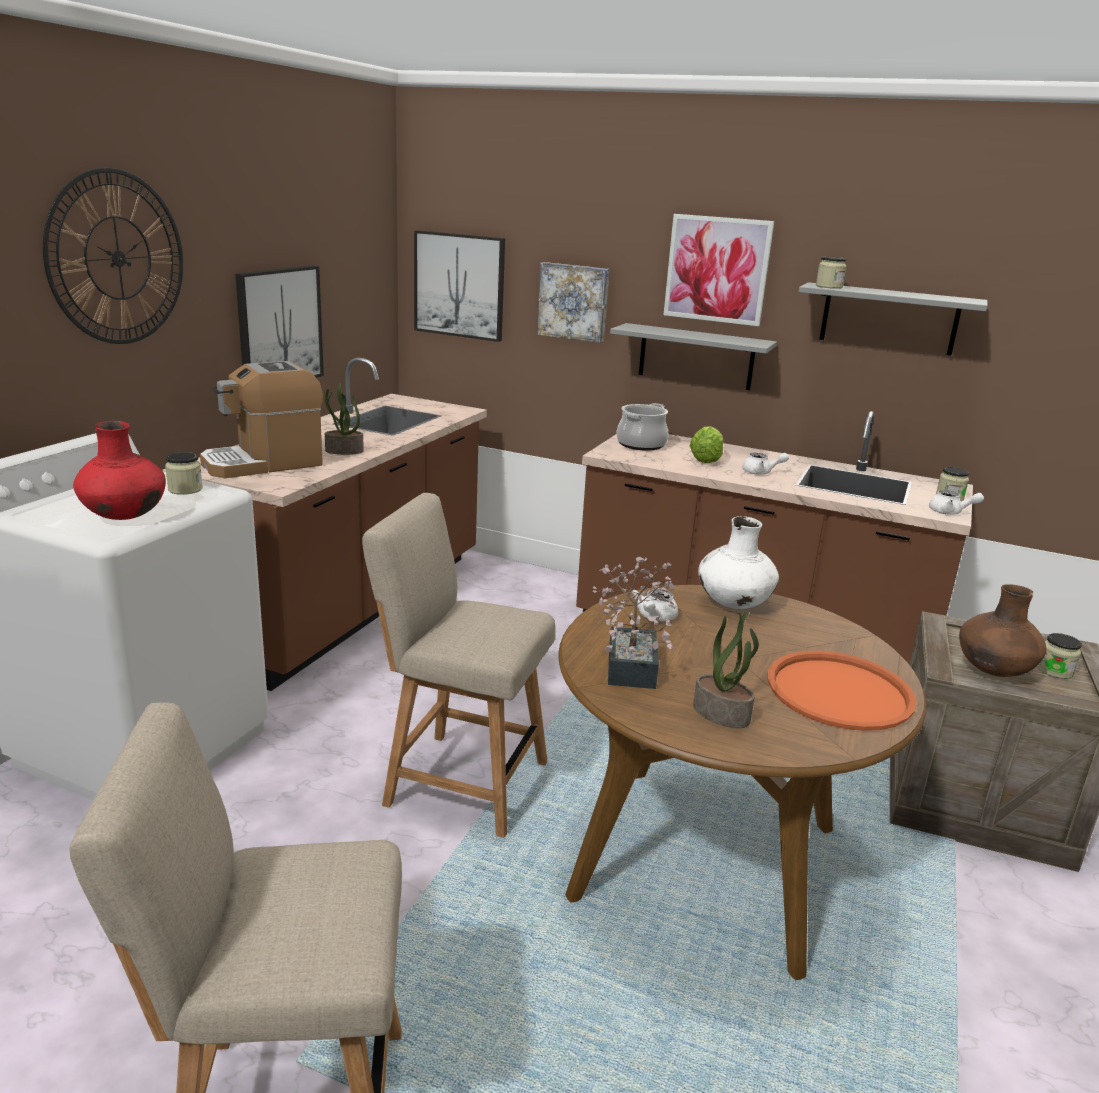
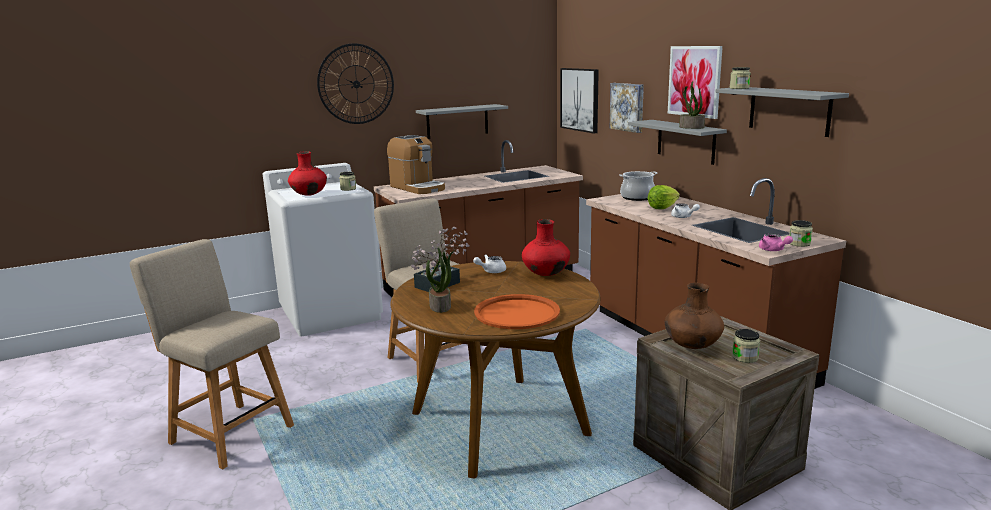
camera: 40 degrees right, 5 degrees down
coffee machine [200,361,323,478] -> coffee machine turned 135 degrees counterclockwise [387,135,445,194]
picture [235,266,324,378] -> grey shelf [416,104,508,139]
potted plant [325,383,364,455] -> potted plant moved to [679,81,705,129]
white vase [698,516,779,609] -> red vase [522,219,570,276]
white teapot [929,490,984,515] -> pink teapot [759,234,793,251]

